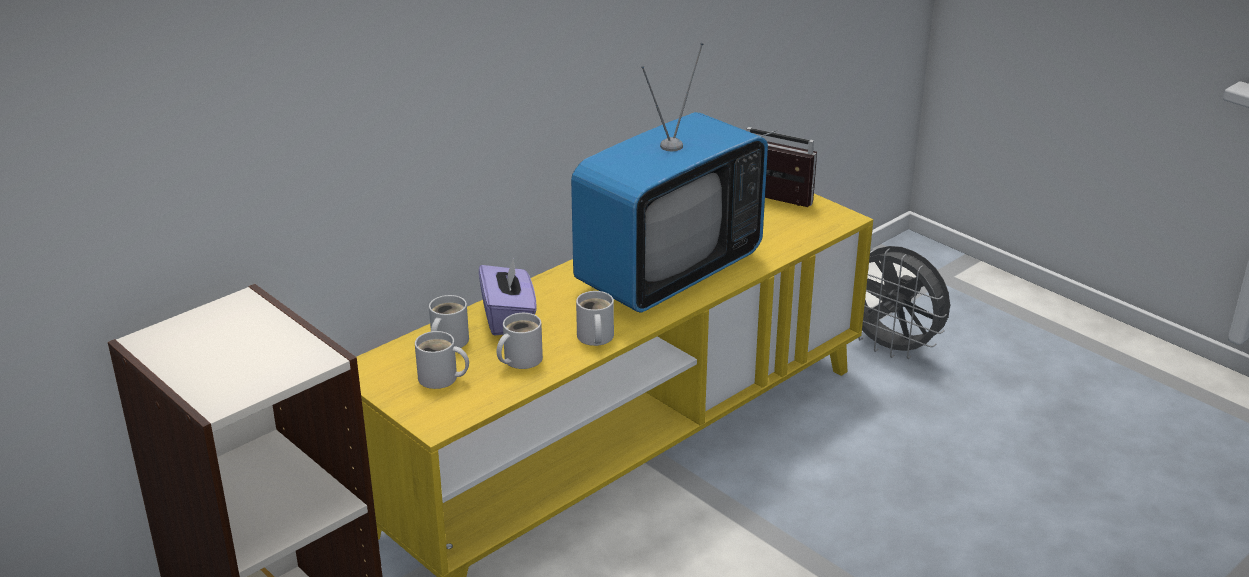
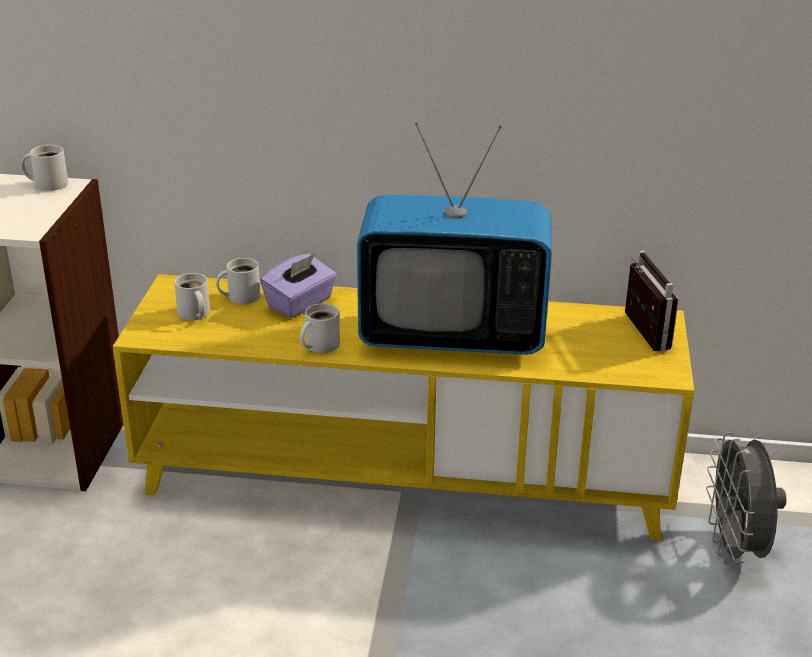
camera: 50 degrees right, 0 degrees up
white mug [497,313,543,369] -> white mug moved to [21,145,68,191]

